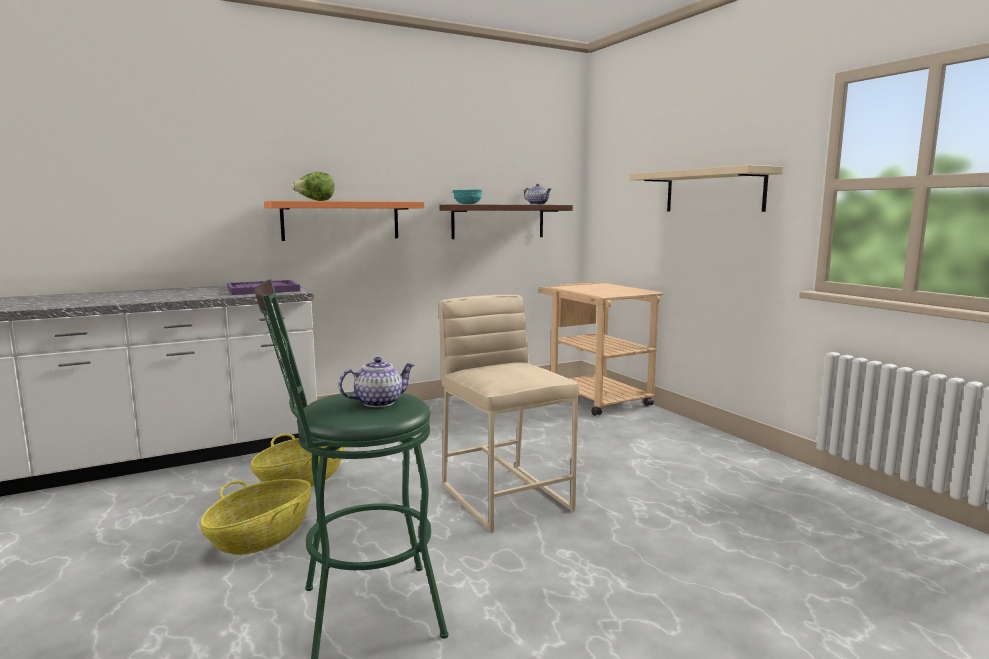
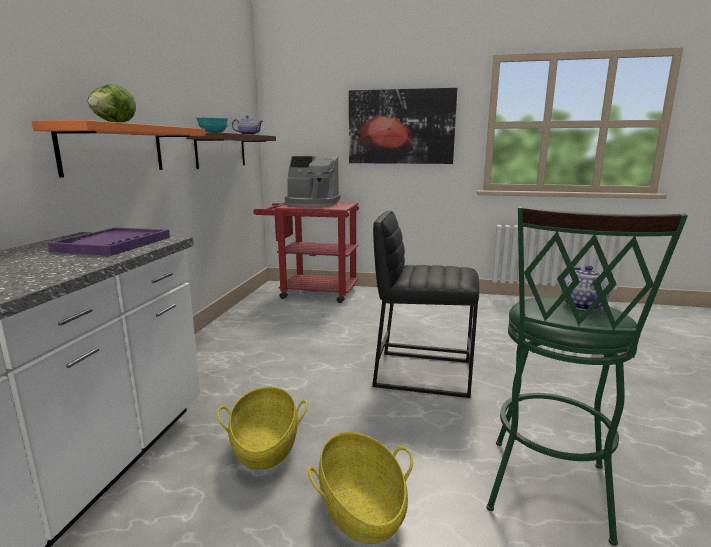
camera: 50 degrees left, 5 degrees up
beige stool [439,295,579,533] -> black stool [372,211,479,398]
beige cart [539,282,663,416] -> red cart [253,202,359,303]
beige shelf [629,165,783,212] -> picture [349,88,457,164]
none -> coffee machine [285,156,340,207]

